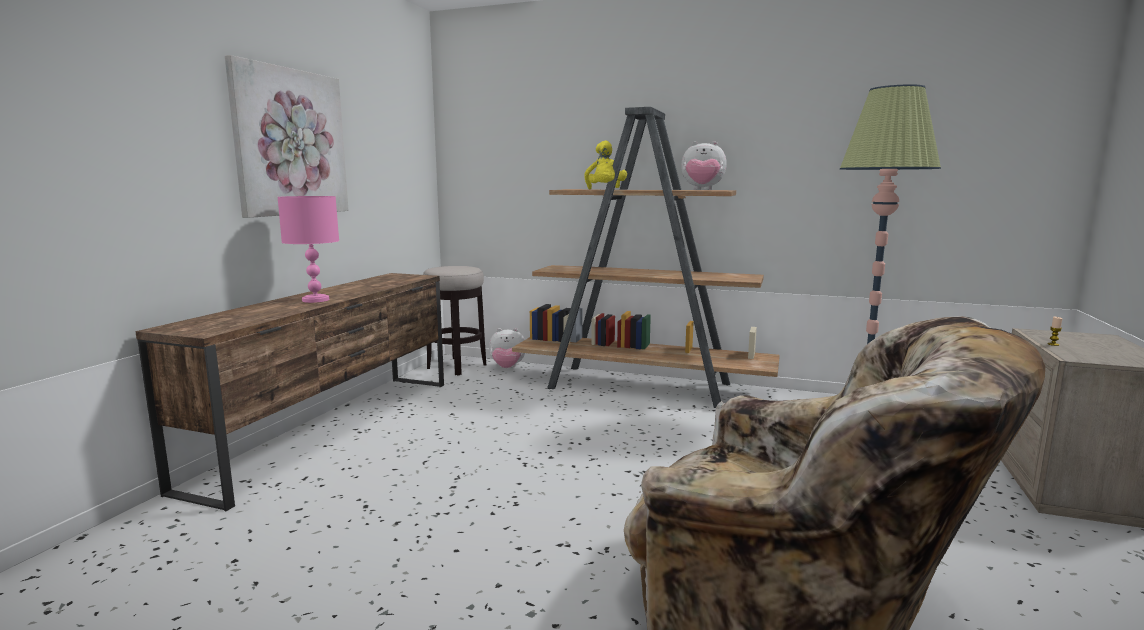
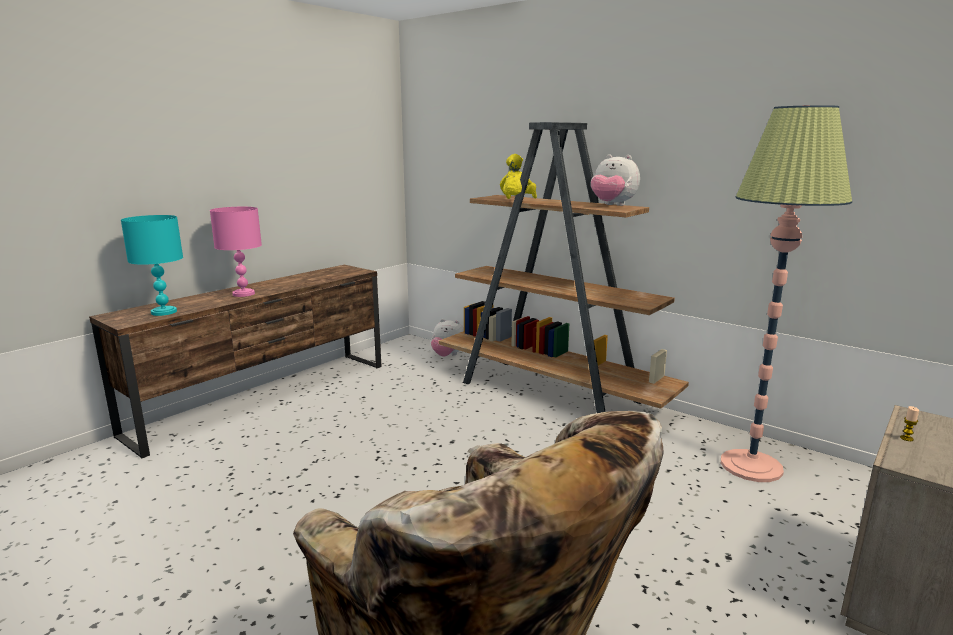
camera: 20 degrees right, 5 degrees up
picture [225,55,349,218] -> none
stool [423,266,486,375] -> none
none -> turquoise table lamp [121,215,183,316]

